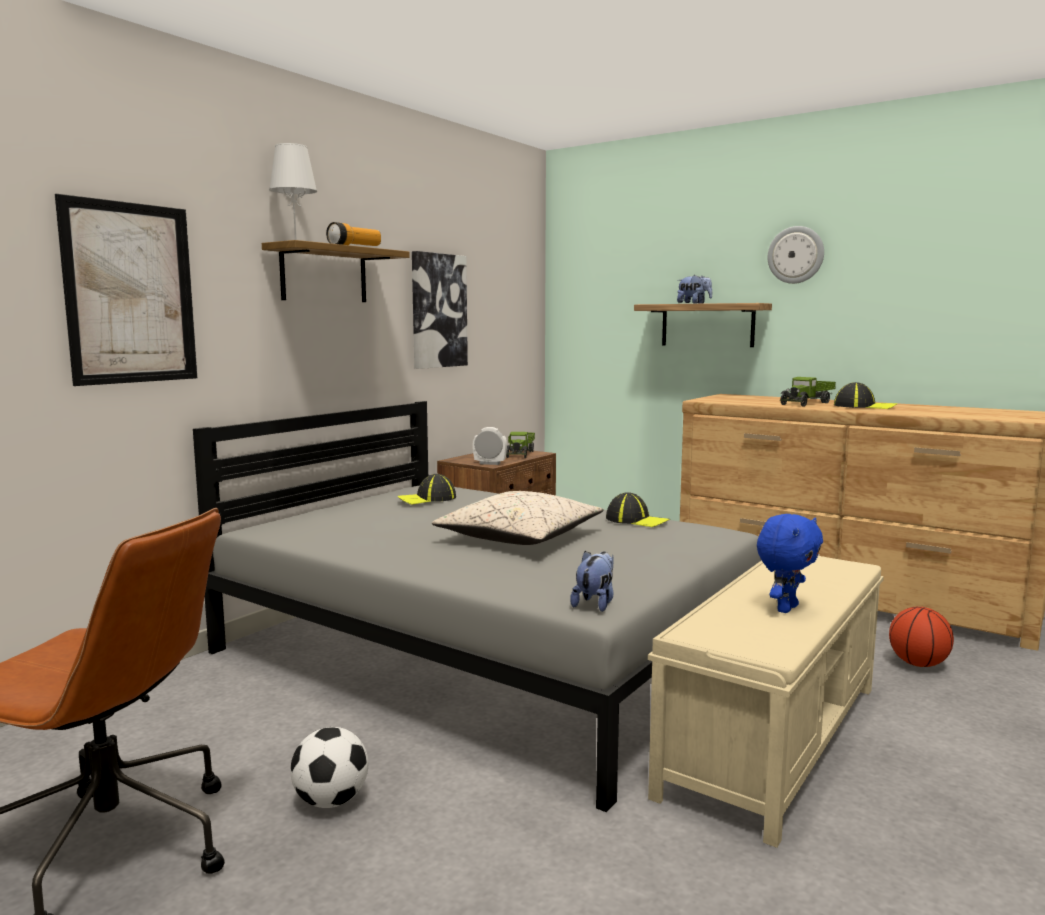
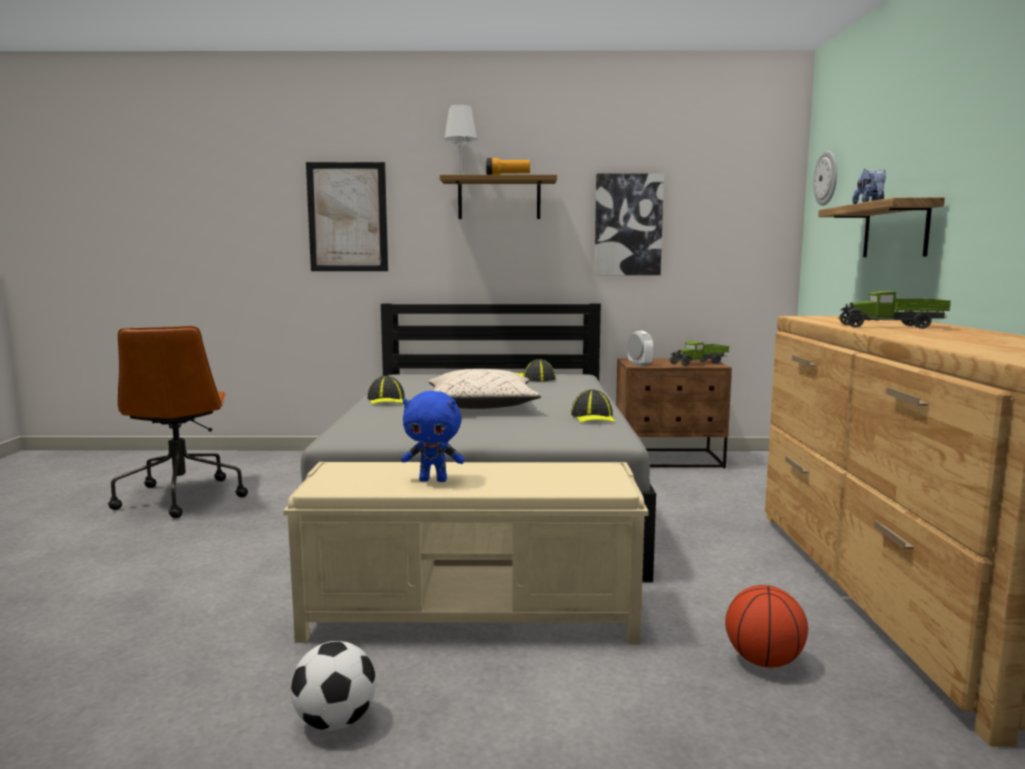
camera: 55 degrees right, 0 degrees up
football [290,727,368,808] -> football moved to [291,641,376,731]
plush toy [570,551,614,612] -> none
wall clock [768,226,824,284] -> wall clock moved to [813,151,837,206]
cap [834,382,897,409] -> cap moved to [367,376,405,405]

